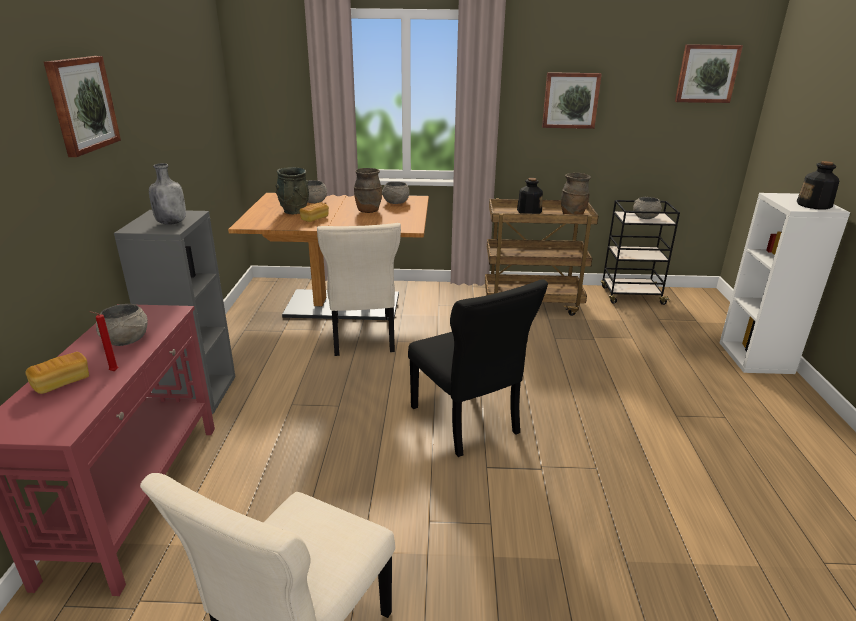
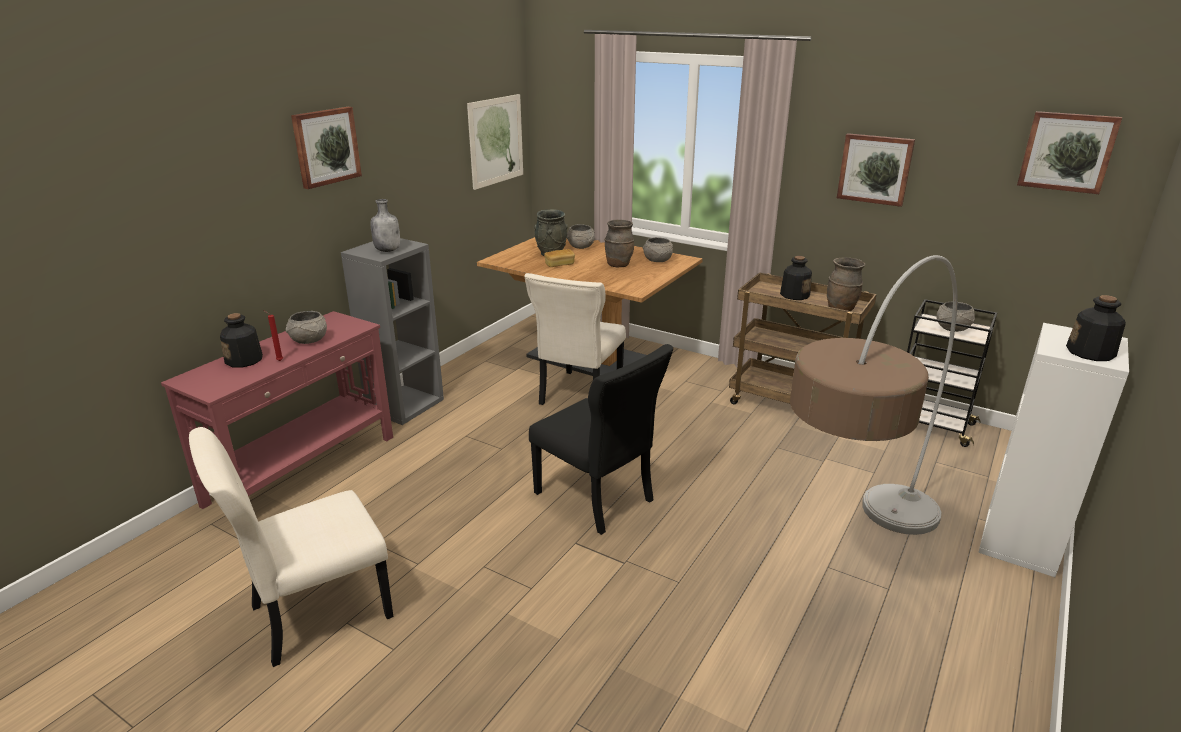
camera: 30 degrees right, 0 degrees up
bread [26,352,89,394] -> bottle [220,313,263,367]
black chair [408,279,548,457] -> black chair turned 45 degrees counterclockwise [529,344,673,535]
none -> picture [467,94,523,190]
none -> floor lamp [790,255,958,535]

